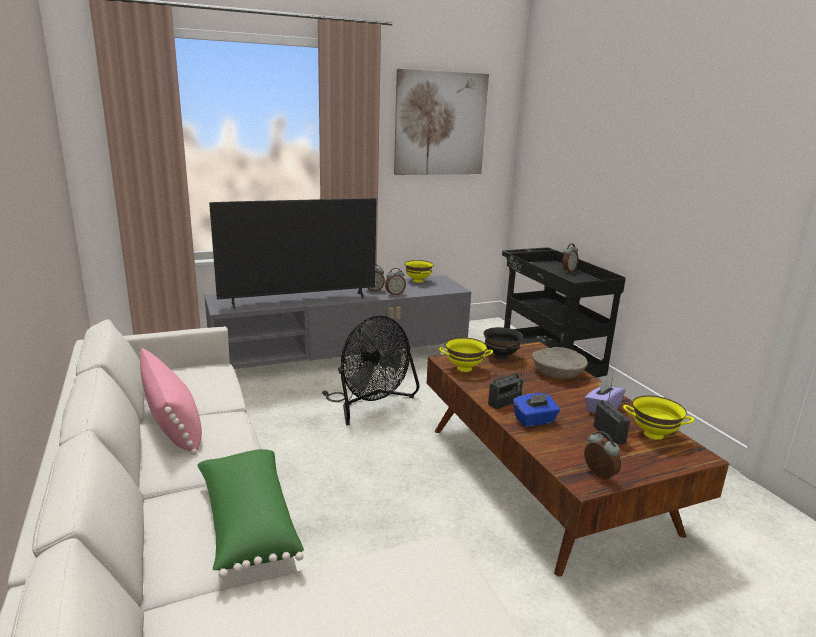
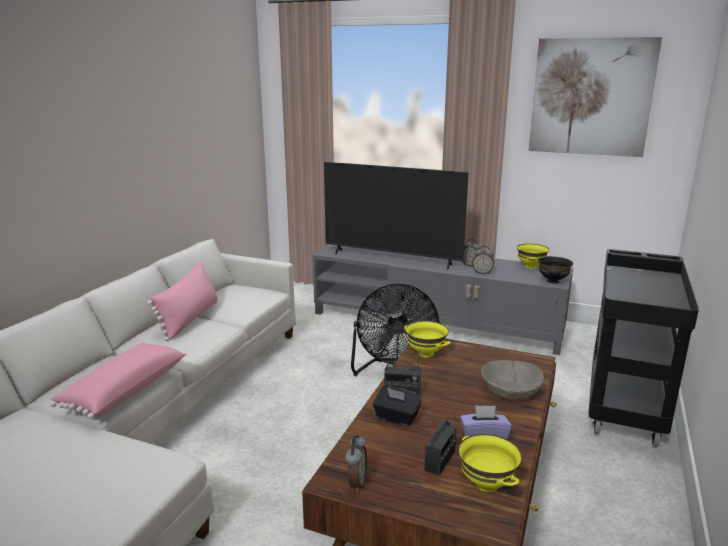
camera: 45 degrees right, 0 degrees up
green pillow [198,449,304,578] -> pink pillow [50,343,186,419]
black bowl [484,327,523,360] -> black bowl moved to [538,256,573,283]
blue tissue box [513,393,560,427] -> black tissue box [373,386,422,426]
alarm clock [562,243,578,273] -> none

